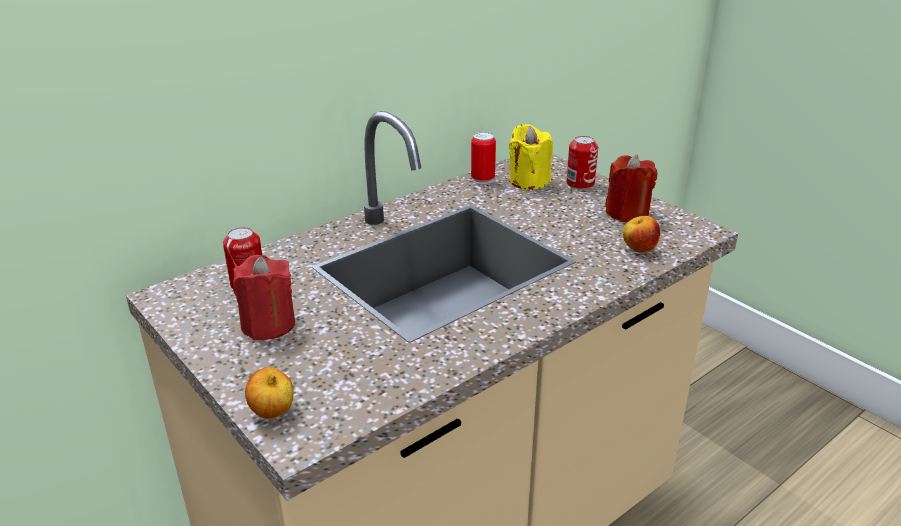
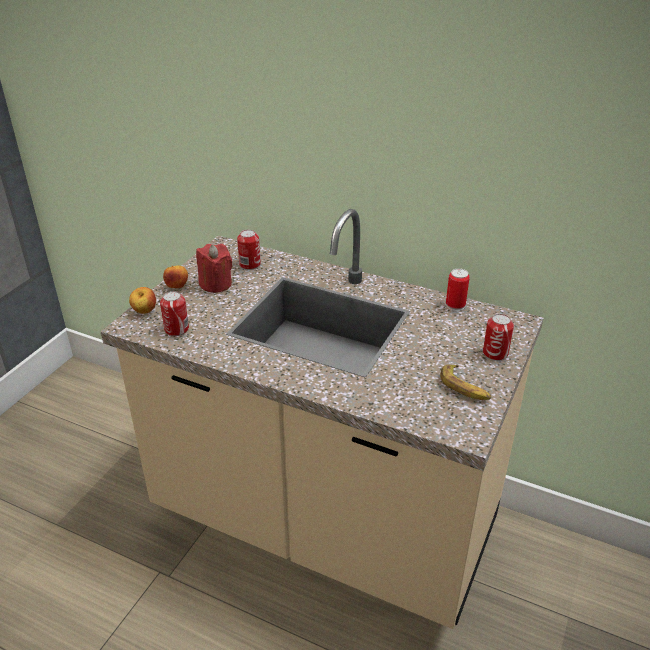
camera: 65 degrees right, 5 degrees up
yellow candle [509,124,553,190] -> none
red candle [605,155,657,222] -> banana [440,365,491,400]
apple [623,216,660,252] -> apple moved to [163,266,188,288]
none -> can [160,291,189,336]

